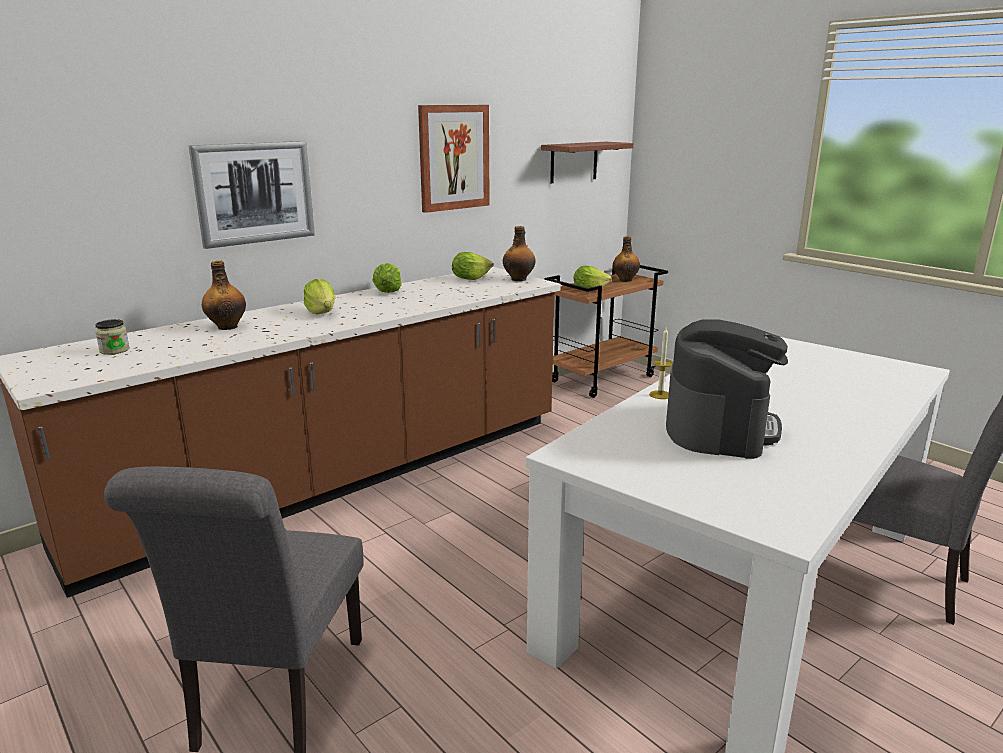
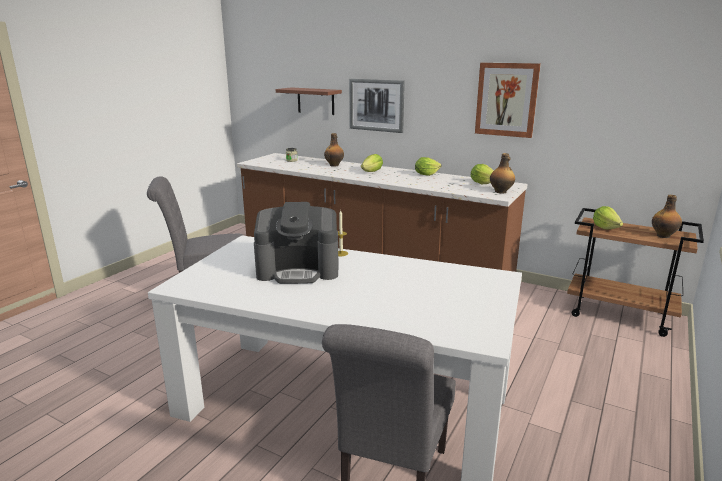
camera: 70 degrees right, 0 degrees up
shelf [541,142,634,183] -> shelf moved to [276,87,342,115]

